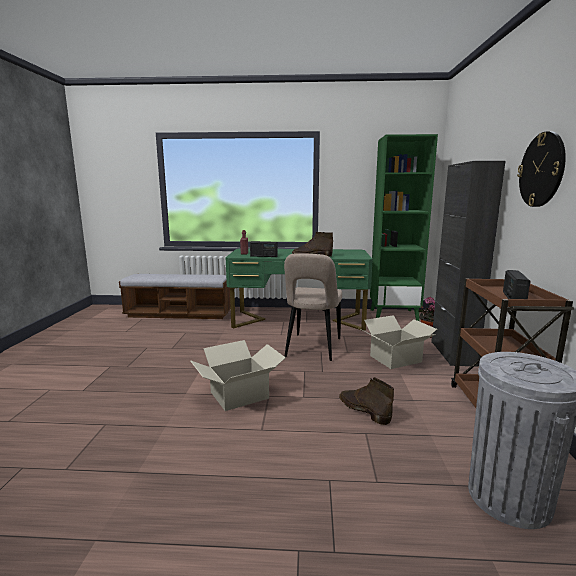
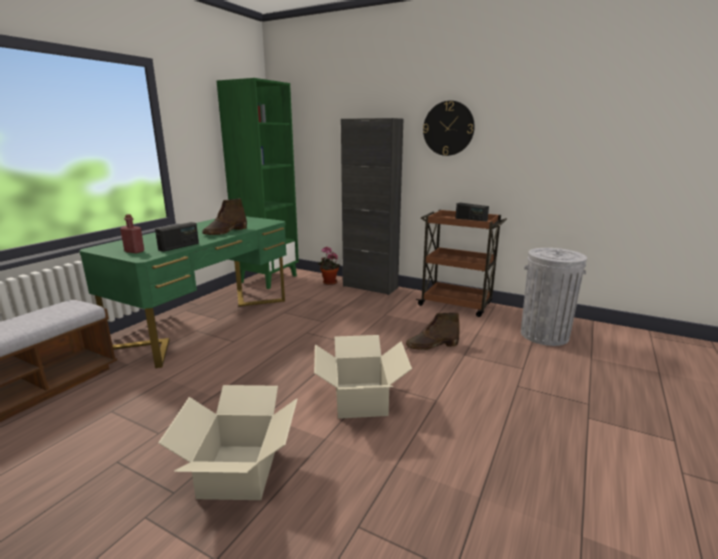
camera: 65 degrees left, 5 degrees up
beige chair [284,253,342,361] -> none
cardboard box [359,315,437,369] -> cardboard box moved to [158,385,297,500]

